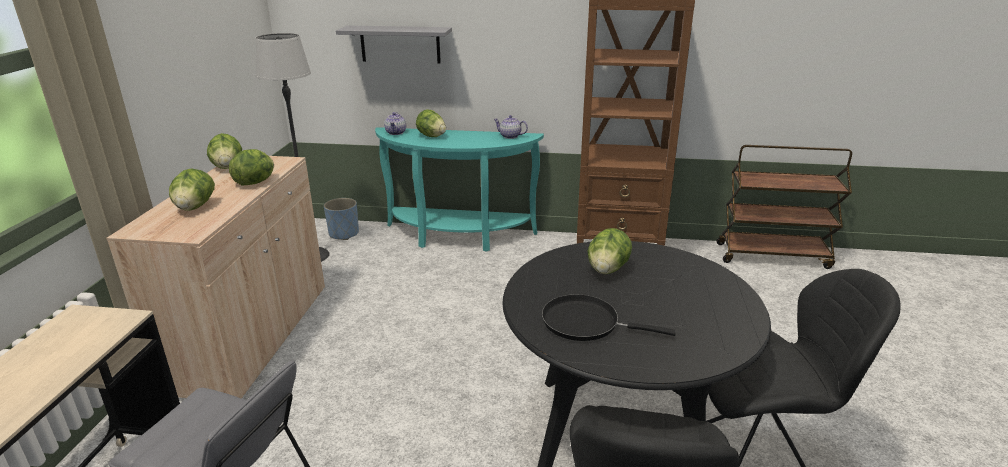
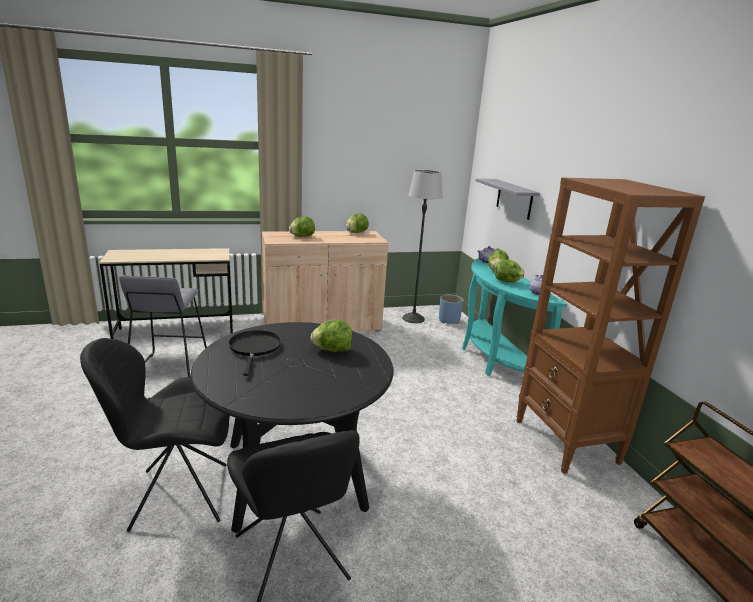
camera: 65 degrees right, 5 degrees down
lettuce [229,149,274,185] -> lettuce moved to [495,260,525,282]

